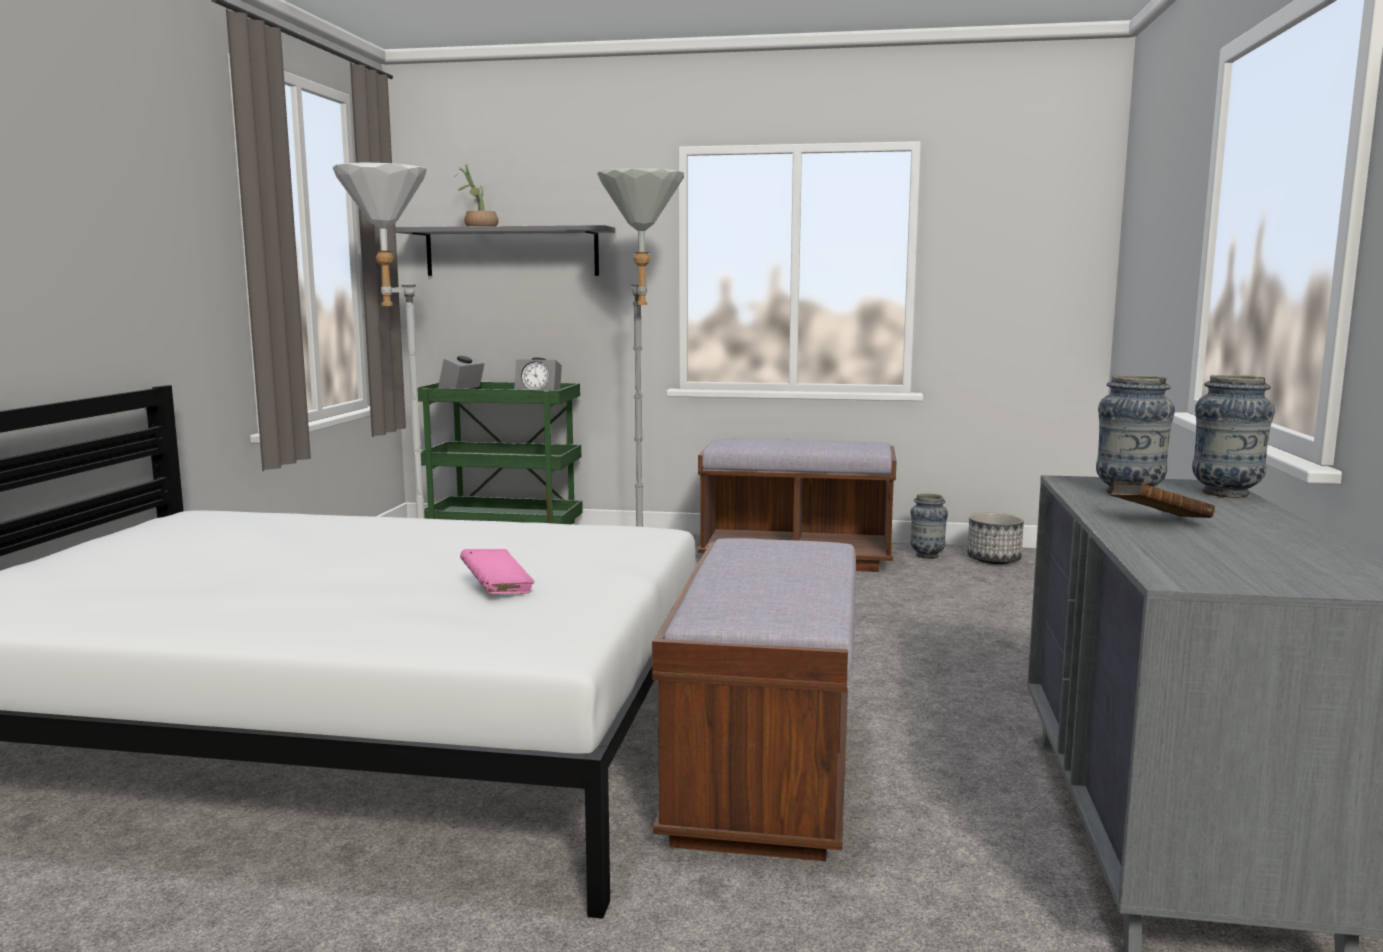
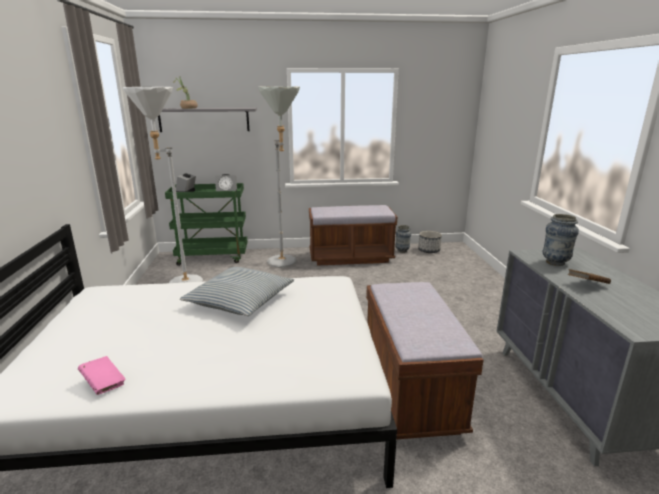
camera: 15 degrees left, 10 degrees up
pink book [460,549,535,594] -> pink book moved to [78,356,126,395]
vase [1192,375,1275,498] -> none
none -> pillow [180,267,294,316]

